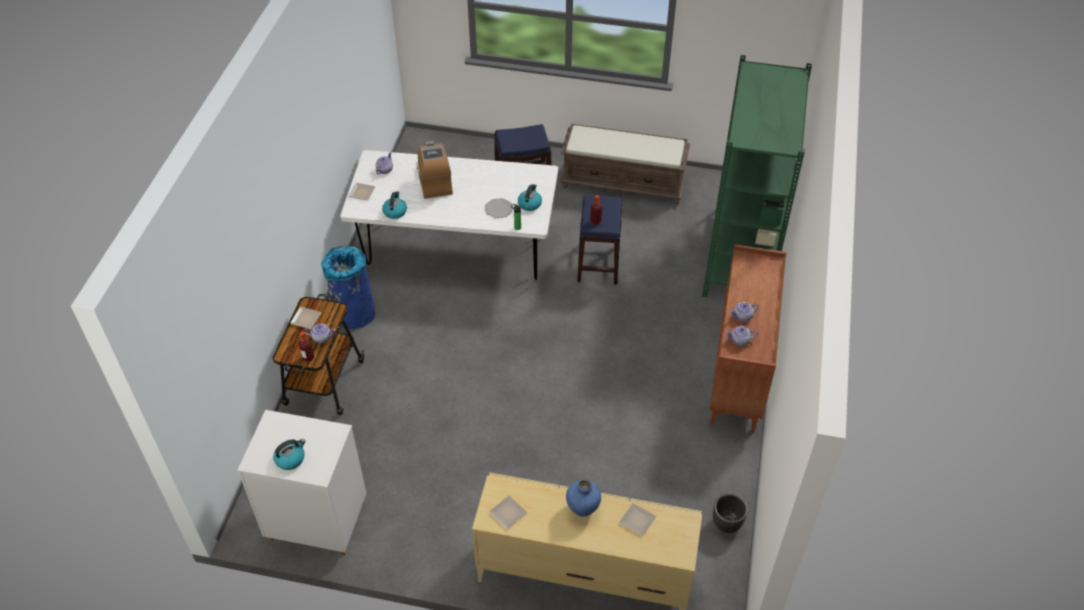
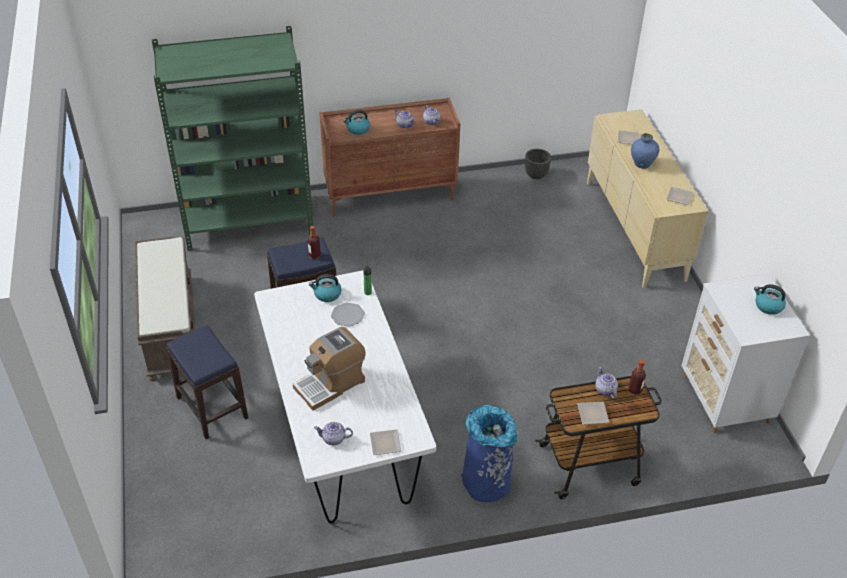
camera: 115 degrees left, 5 degrees down
kettle [382,191,407,219] -> kettle moved to [343,110,370,135]

